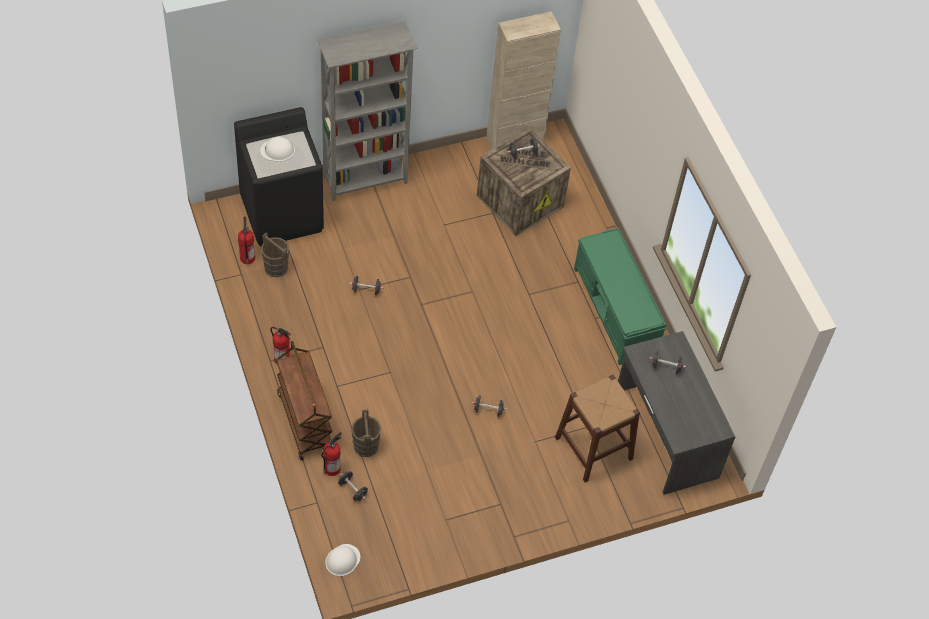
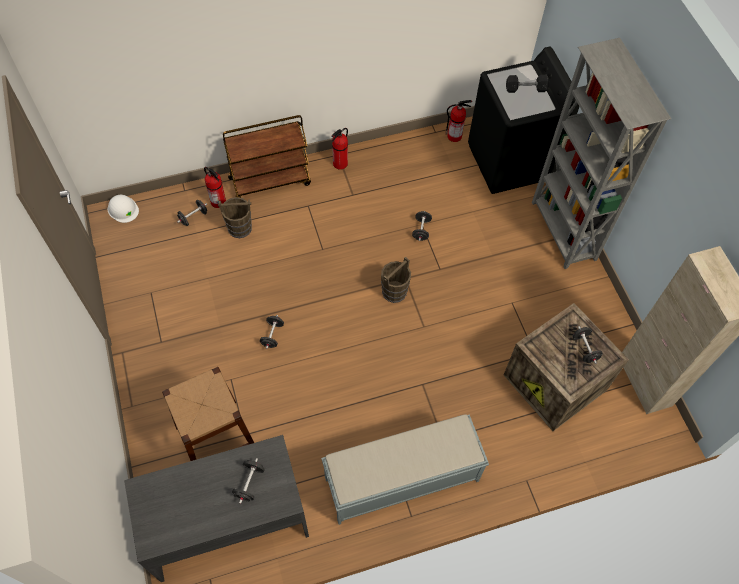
camera: 95 degrees right, 5 degrees up
white hard hat [260,136,295,162] -> grey dumbbell [506,75,549,93]
brown bucket [261,232,289,277] -> brown bucket moved to [381,257,411,303]
green bench [574,228,667,365] -> grey bench [321,414,489,525]

